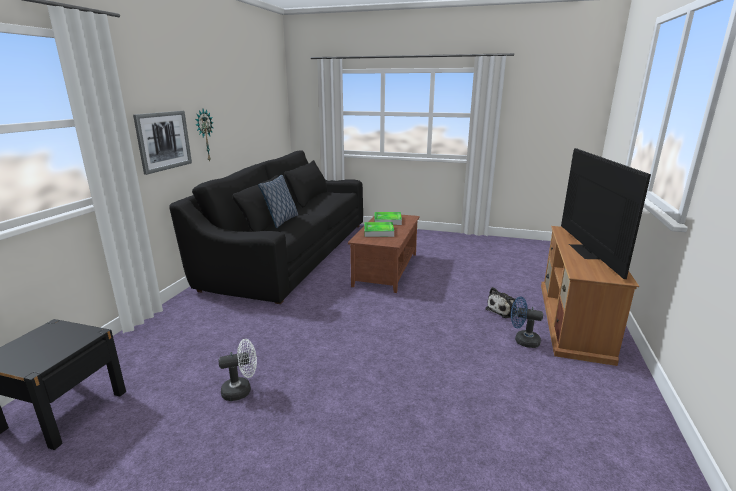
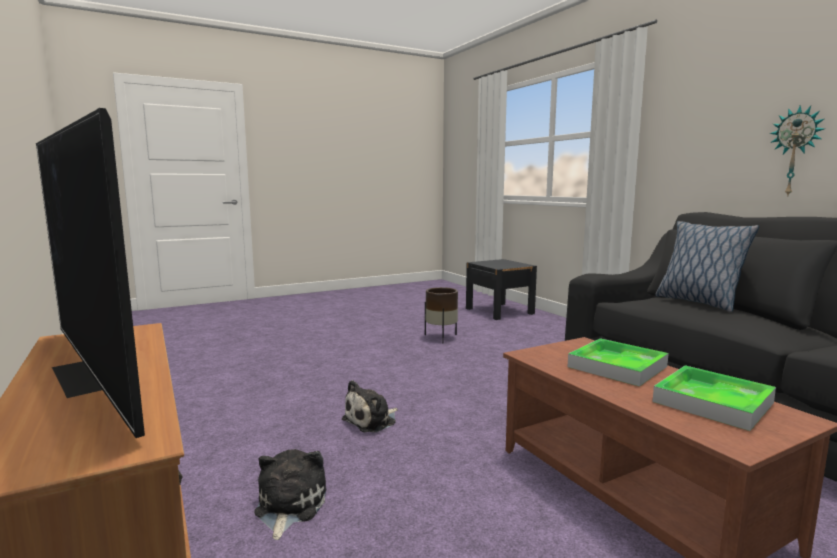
camera: 135 degrees right, 10 degrees down
picture [133,111,192,175] -> none
white fan [219,339,257,401] -> brown planter [425,287,458,343]
blue fan [511,296,543,348] -> none
none -> plush toy [342,380,398,432]

